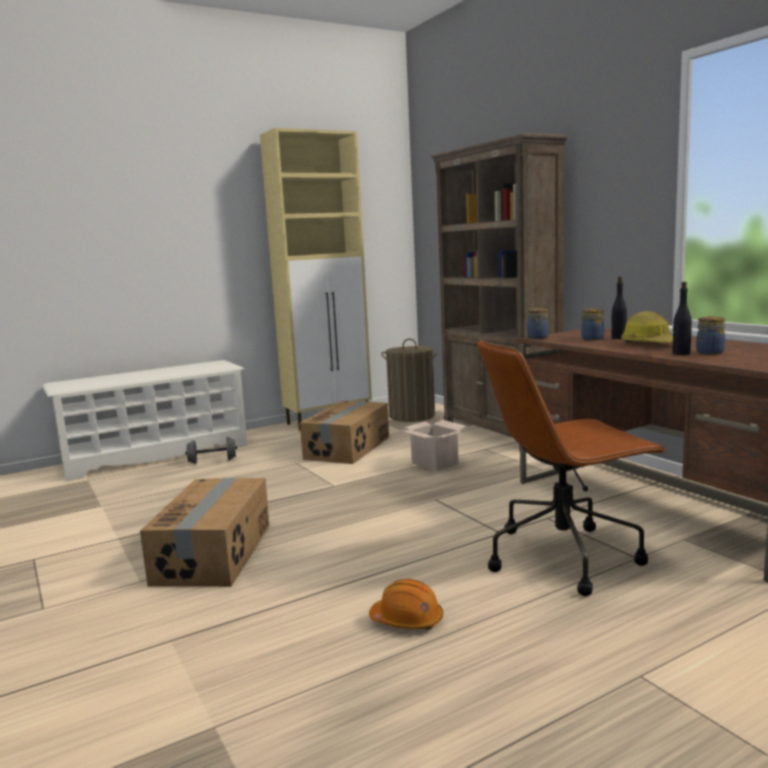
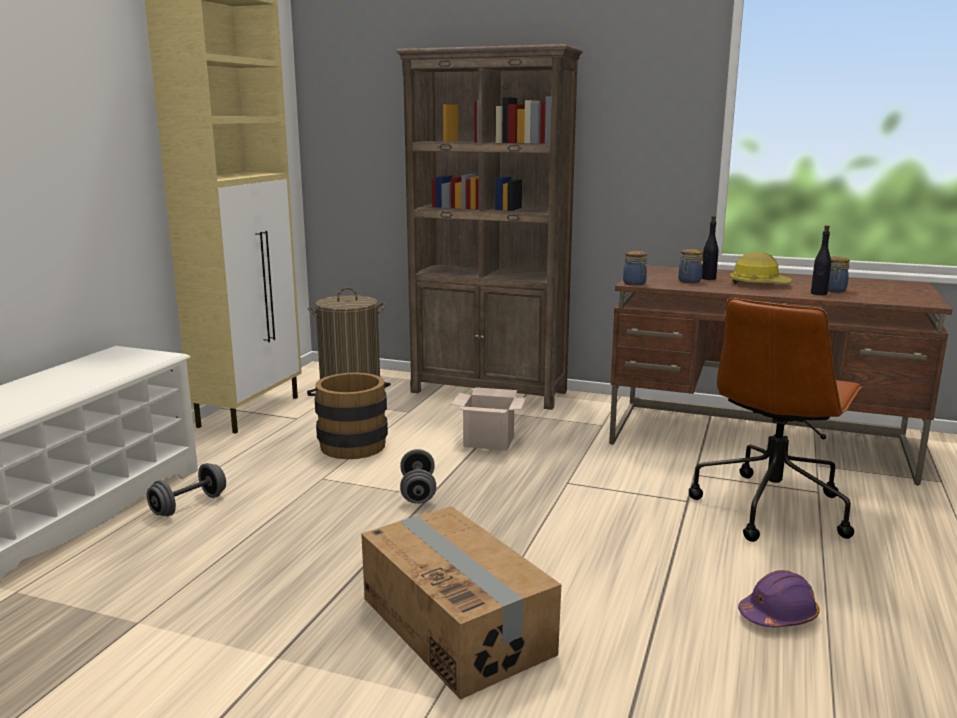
camera: 40 degrees left, 5 degrees up
cardboard box [300,401,389,464] -> brown bucket [307,373,391,459]
orange hard hat [369,579,443,630] -> purple hard hat [738,570,820,627]
none -> grey dumbbell [400,449,436,504]

